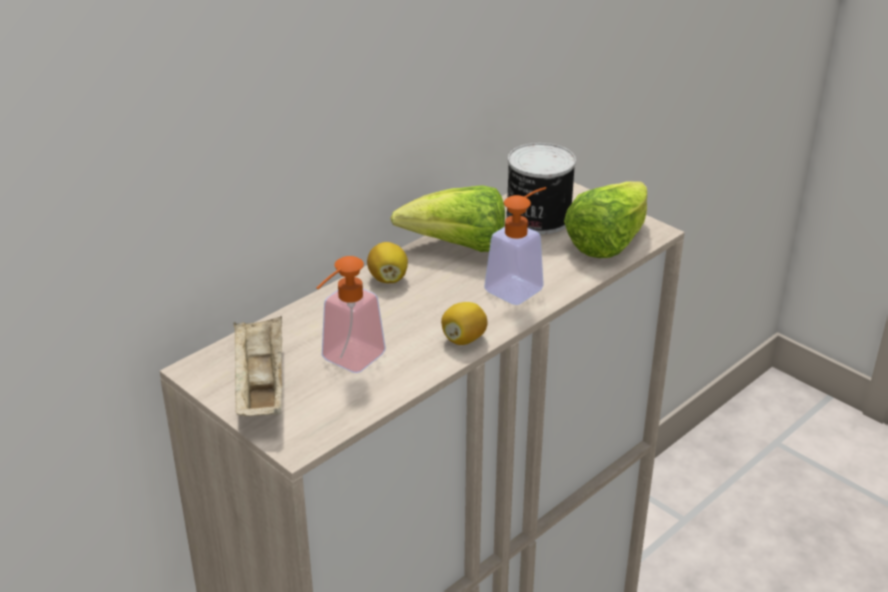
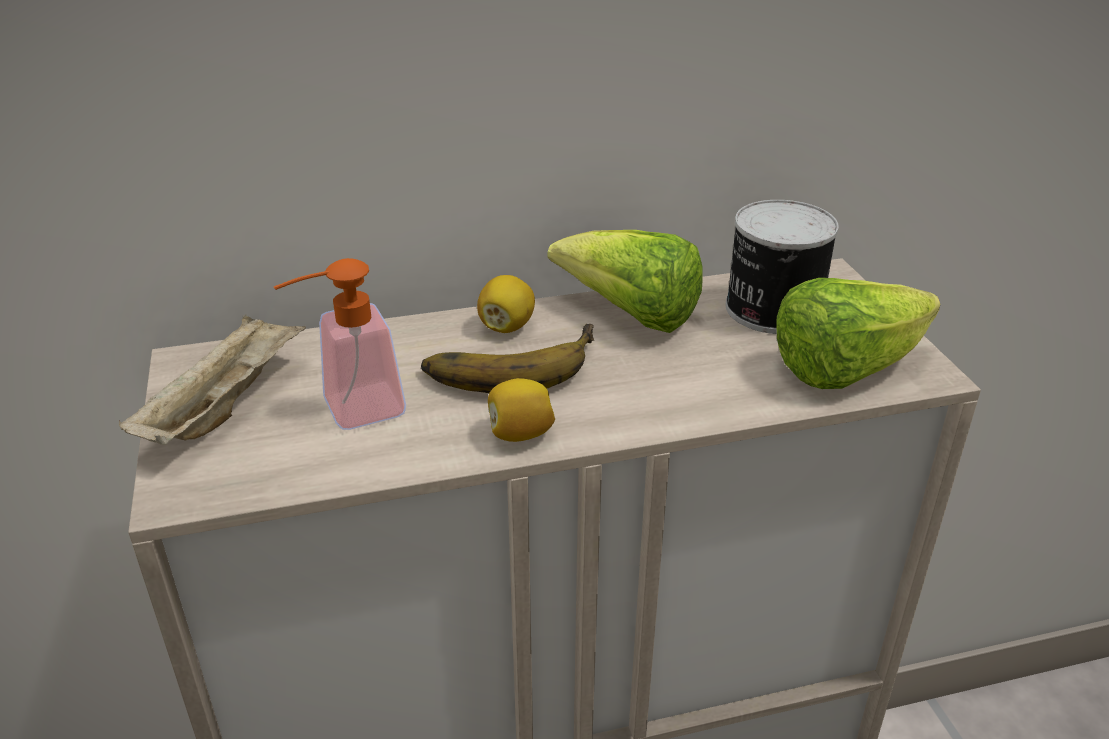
camera: 30 degrees right, 0 degrees up
soap dispenser [484,187,546,305] -> none
none -> banana [421,324,594,393]

